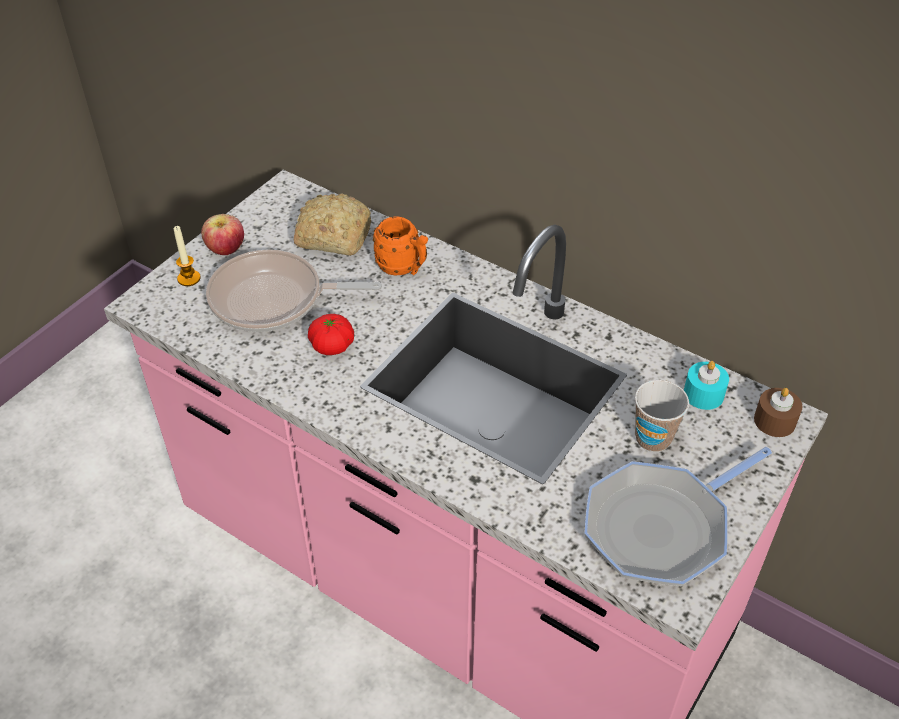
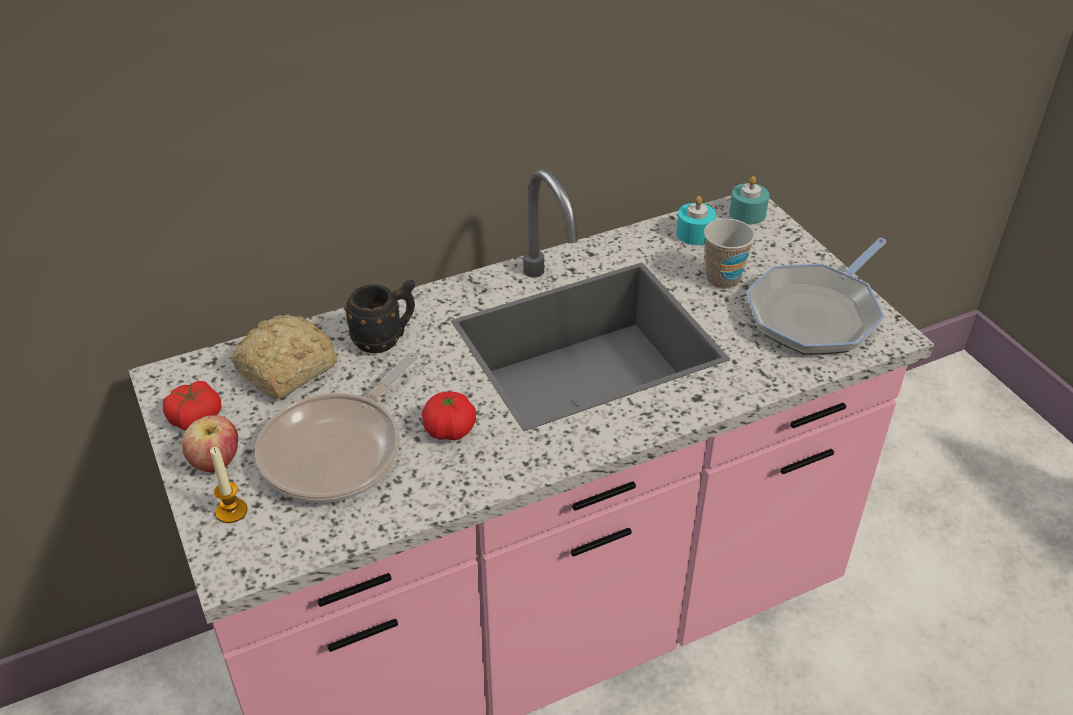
camera: 60 degrees left, 5 degrees down
orange mug [373,216,428,275] -> black mug [344,279,415,353]
frying pan [585,447,772,586] -> frying pan turned 45 degrees clockwise [747,238,886,355]
brown candle [754,388,803,437] -> turquoise candle [729,176,770,224]
none -> tomato [163,381,221,431]

